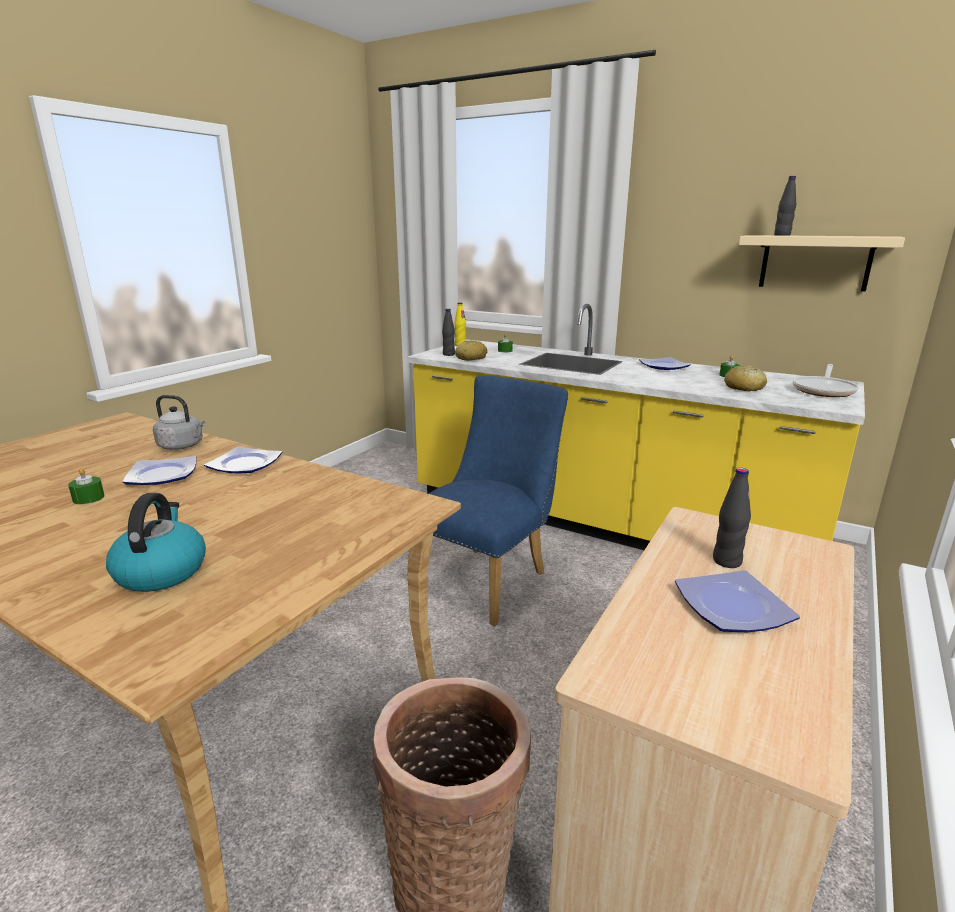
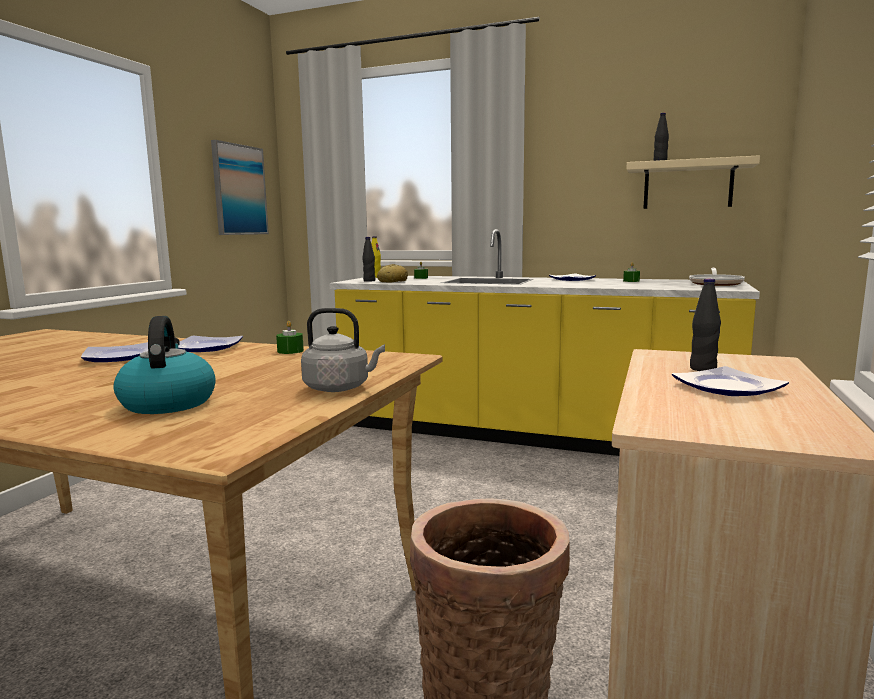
camera: 10 degrees left, 10 degrees down
green candle [68,468,105,504] -> green candle moved to [276,321,304,354]
grey kettle [153,395,205,450] -> grey kettle moved to [301,308,385,392]
blue chair [428,375,568,626] -> none
bread [724,365,767,391] -> none
none -> picture [211,140,269,235]

